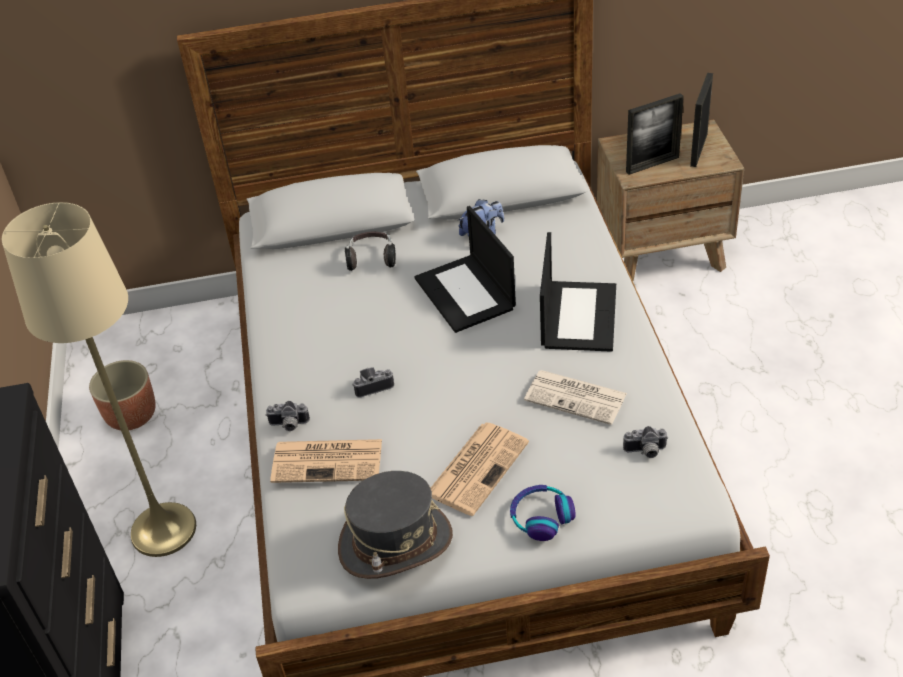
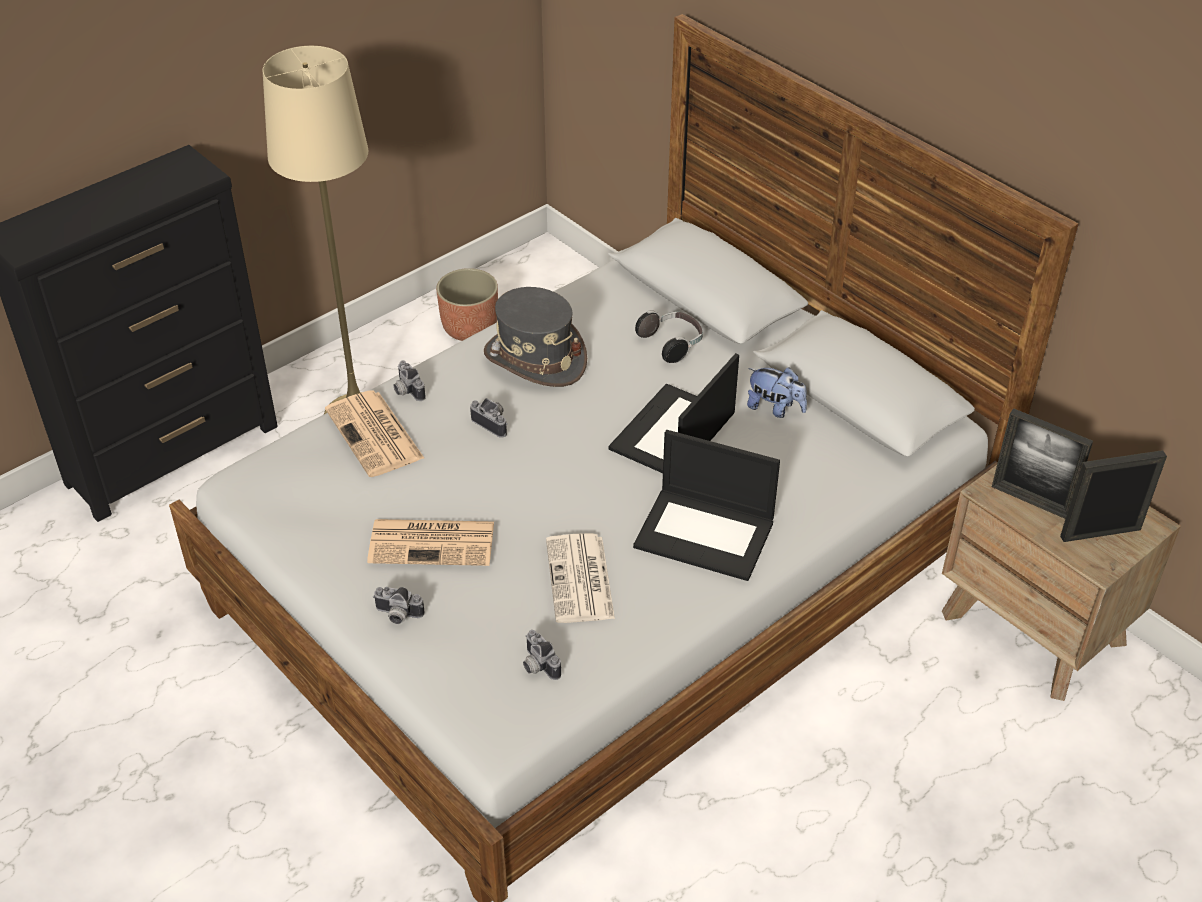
camera: 55 degrees right, 0 degrees up
grey hat [338,471,453,579] -> grey hat moved to [484,287,587,387]
headphones [510,485,576,541] -> camera [373,587,425,624]
laptop [540,232,616,352] -> laptop turned 45 degrees clockwise [633,430,780,581]

